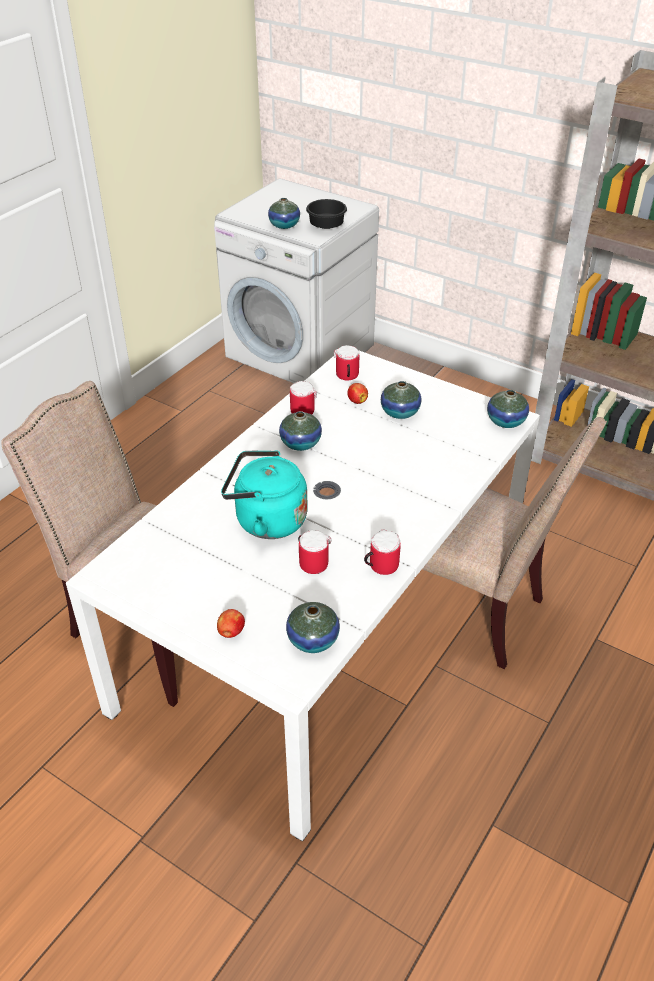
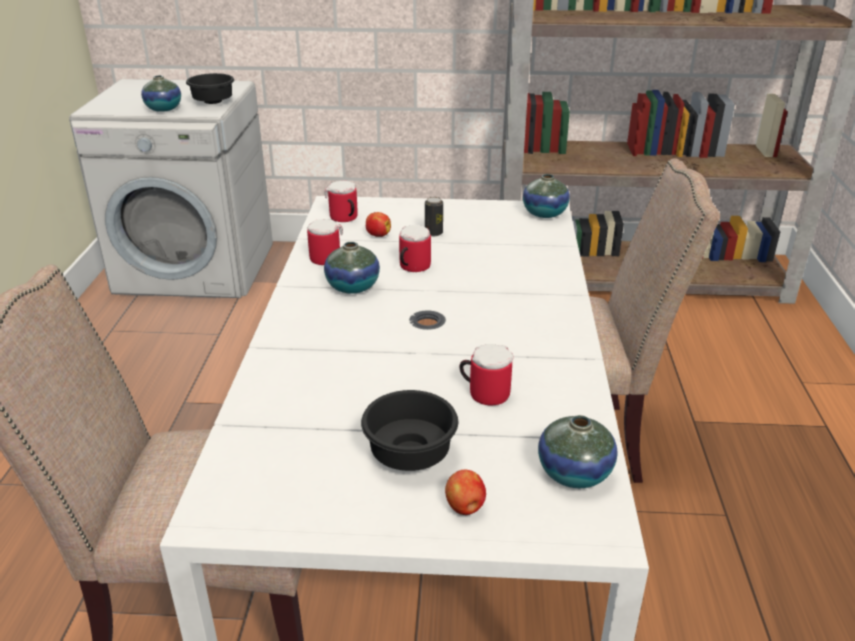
camera: 30 degrees left, 10 degrees down
turquoise kettle [221,450,308,539] -> none
mug [364,530,401,575] -> mug moved to [399,225,431,272]
vase [381,381,421,419] -> can [425,197,443,236]
none -> black bowl [361,390,458,471]

